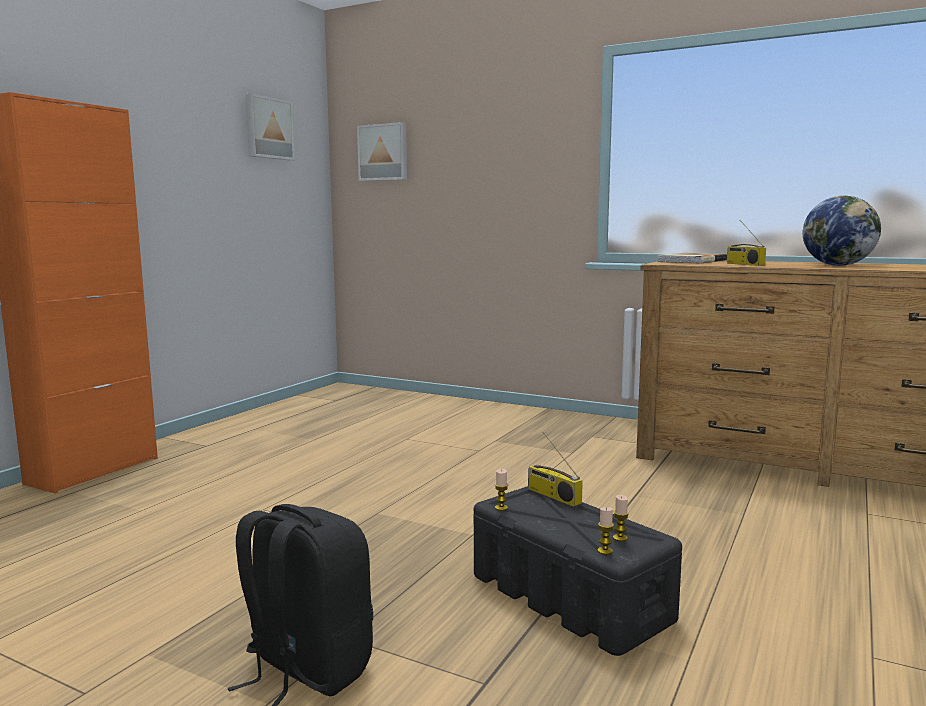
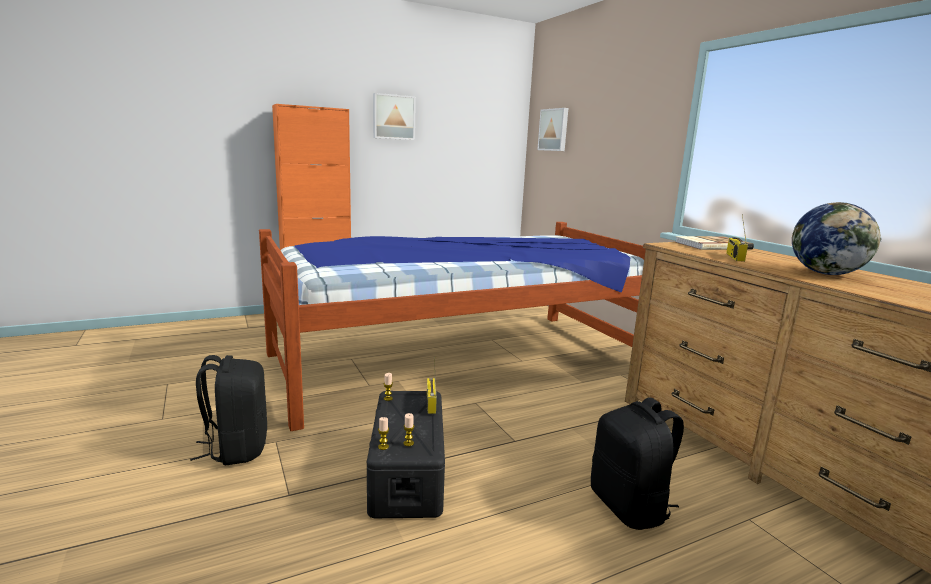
camera: 35 degrees right, 5 degrees up
picture [245,94,295,160] -> picture moved to [373,93,416,140]
none -> bed [259,222,646,431]
none -> black backpack [591,398,684,530]

